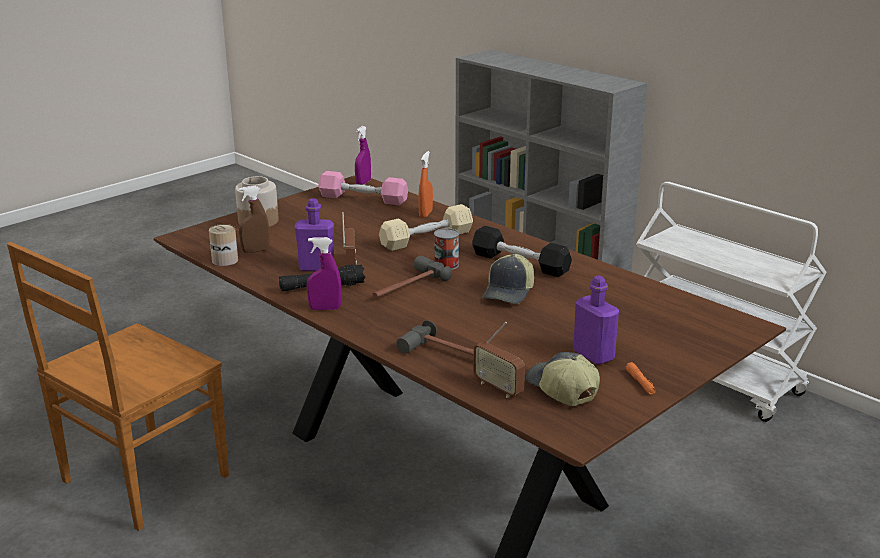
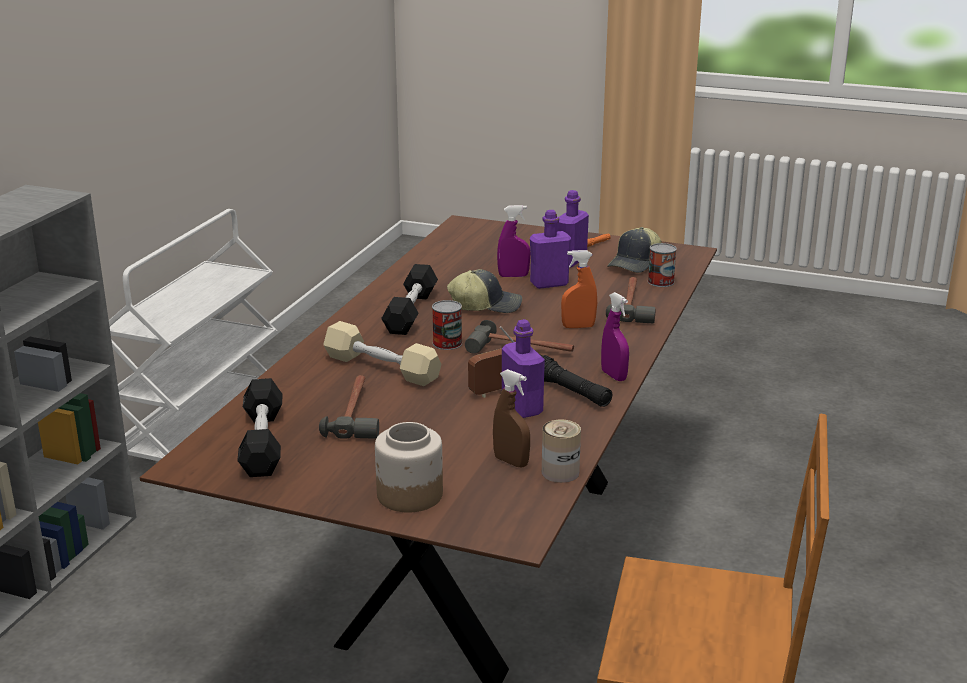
camera: 115 degrees left, 0 degrees up
pink dumbbell [318,171,408,205] -> black dumbbell [237,378,283,477]
purple spray bottle [355,126,371,185] -> purple spray bottle moved to [497,205,531,277]
orange spray bottle [419,151,433,218] -> orange spray bottle moved to [561,250,597,328]
radio [473,322,525,398] -> can [648,243,677,287]
none -> hammer [319,375,379,439]
none -> purple bottle [530,210,571,289]

